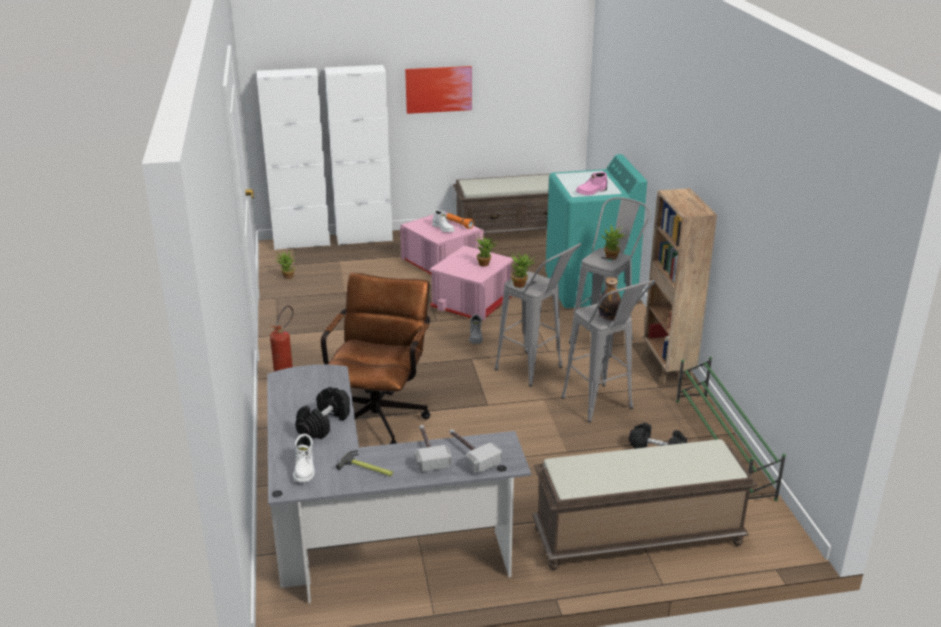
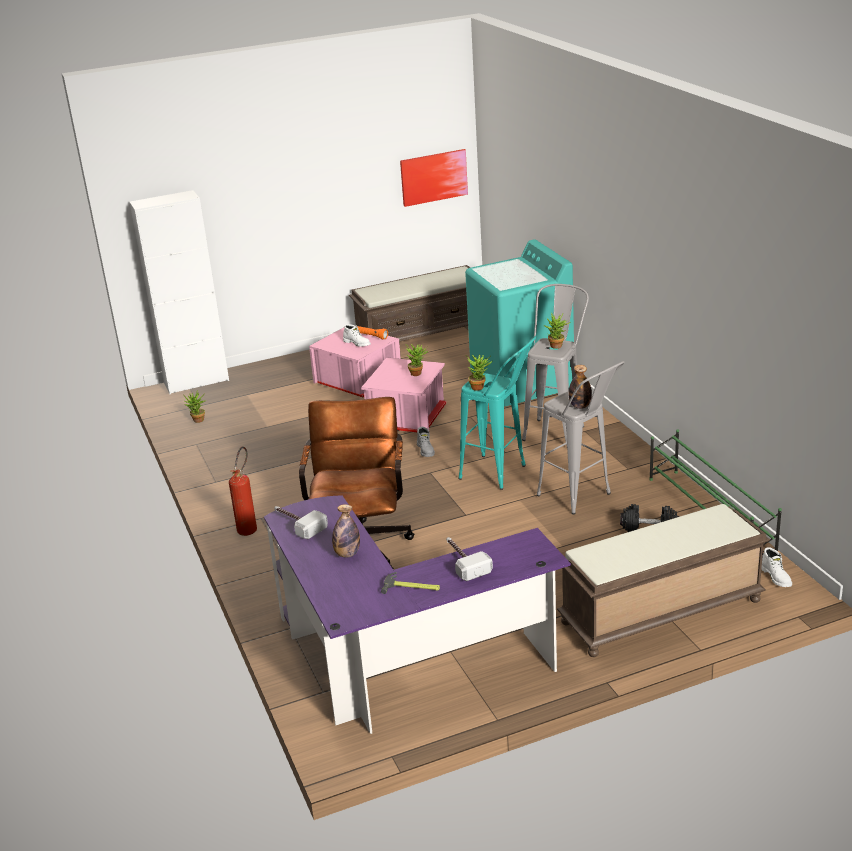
camera: 10 degrees left, 0 degrees up
grey desk [267,365,531,603] -> purple desk [264,495,571,734]
white boot [293,434,315,483] -> white boot moved to [761,547,792,587]
black dumbbell [295,387,350,439] -> bottle [332,504,360,558]
white cabinet [325,65,393,246] -> none
picture [405,66,472,114] -> picture moved to [400,149,468,207]
hammer [449,429,502,474] -> hammer moved to [274,506,328,539]
grey stool [495,243,581,387] -> turquoise stool [458,336,537,490]
pink boot [576,172,607,195] -> none
brown bookcase [642,188,717,385] -> none

